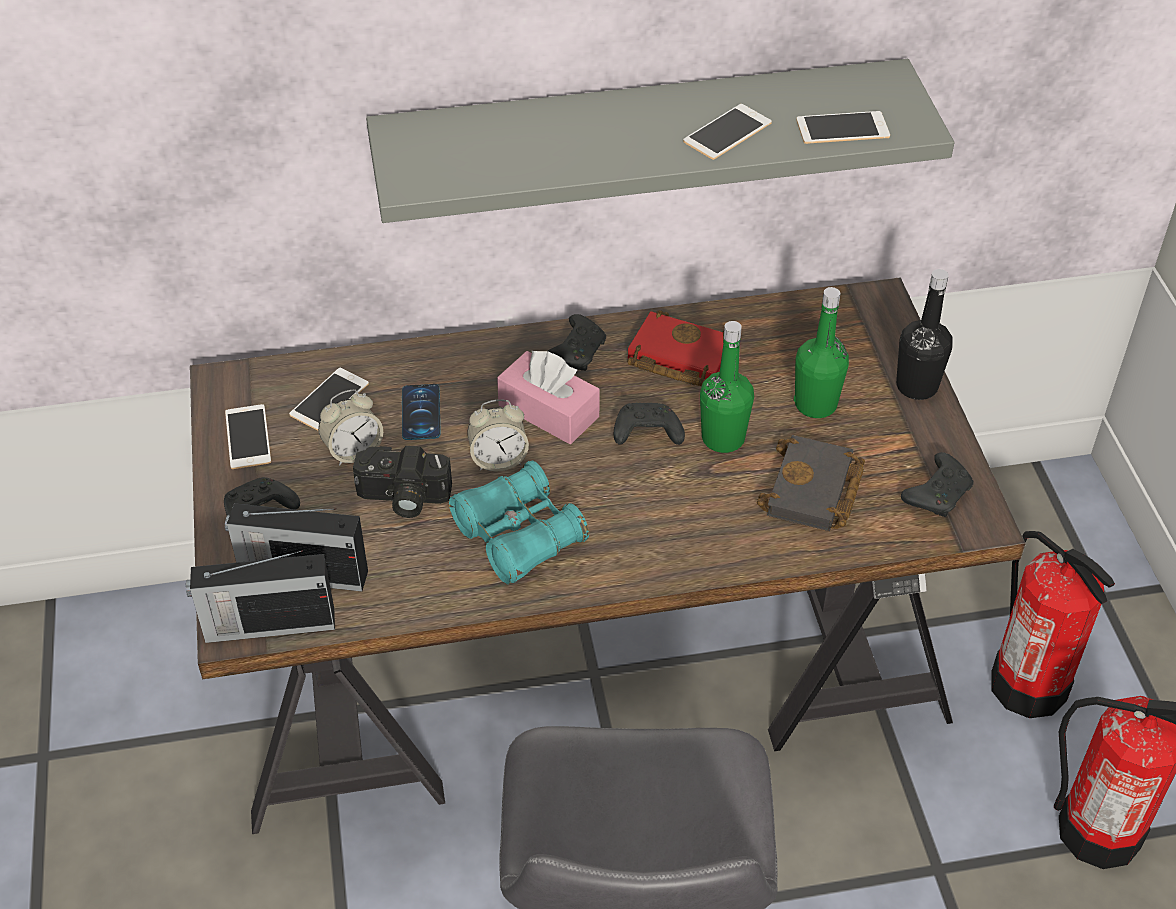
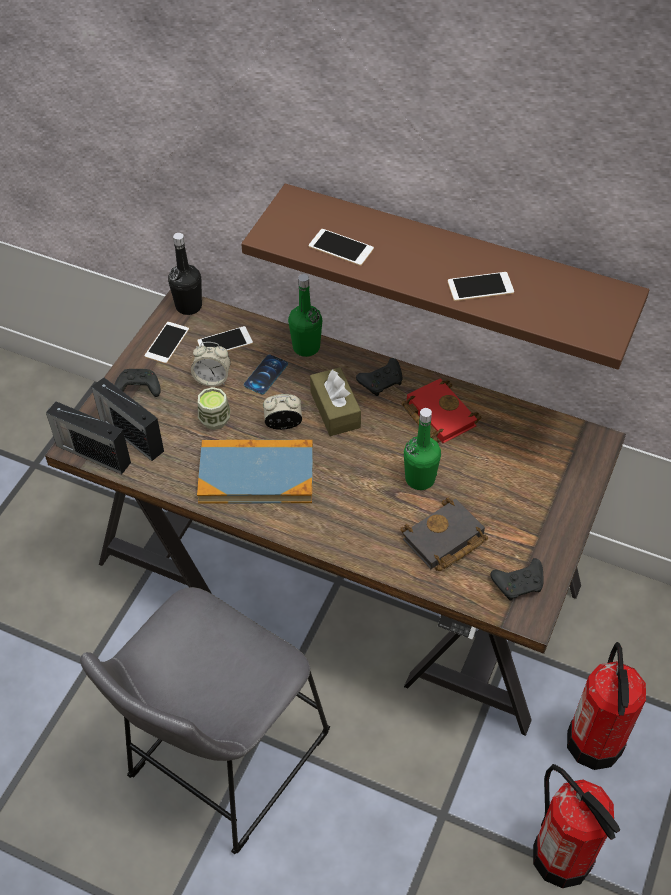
camera: 35 degrees right, 5 degrees up
camera [353,446,452,518] -> cup [198,387,230,430]
grey shelf [366,59,954,223] -> brown shelf [241,184,649,370]
turquoise binoculars [449,461,589,584] -> book [197,440,313,504]
alarm clock [467,399,529,472] -> alarm clock turned 150 degrees clockwise [263,394,302,430]
pink tissue box [497,350,600,444] -> brown tissue box [310,367,361,436]
black game controller [614,403,685,445] -> none
green bottle [794,287,849,418] -> green bottle moved to [288,274,322,357]
phone [796,111,890,144] -> phone moved to [309,229,374,266]
black bottle [896,269,953,400] -> black bottle moved to [168,233,202,315]

